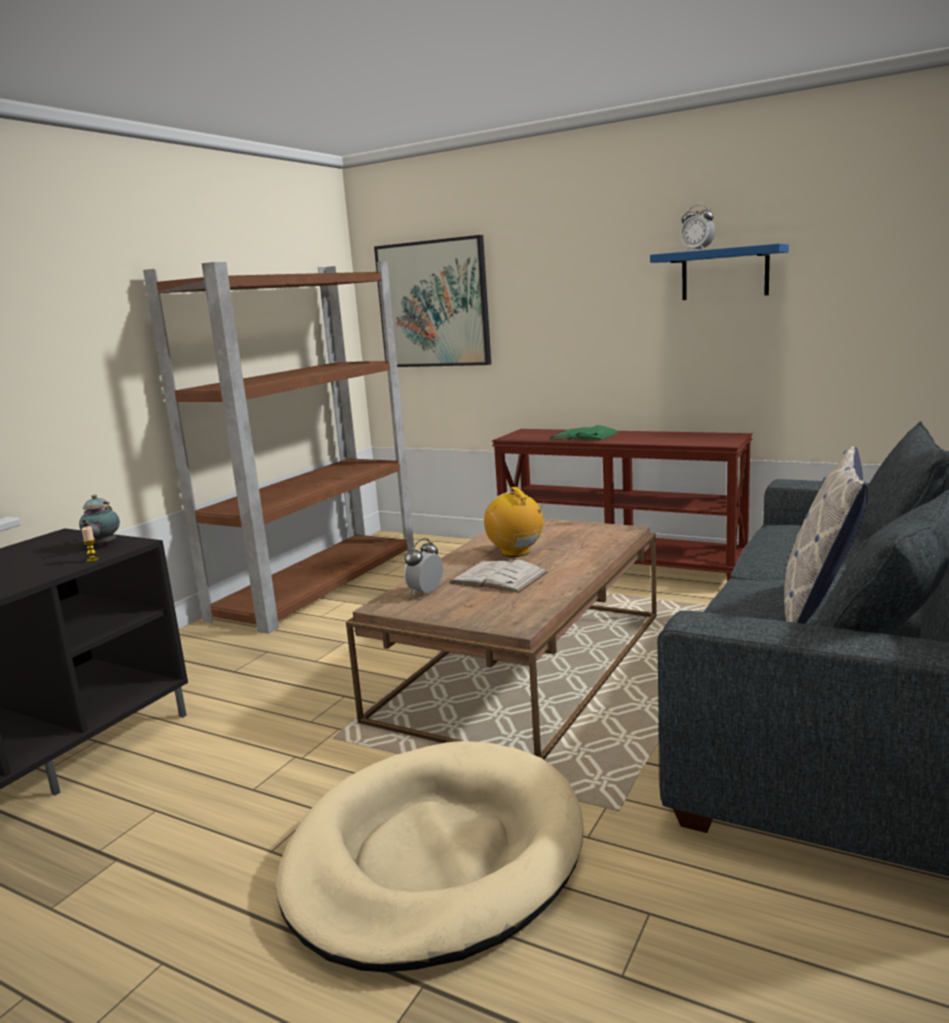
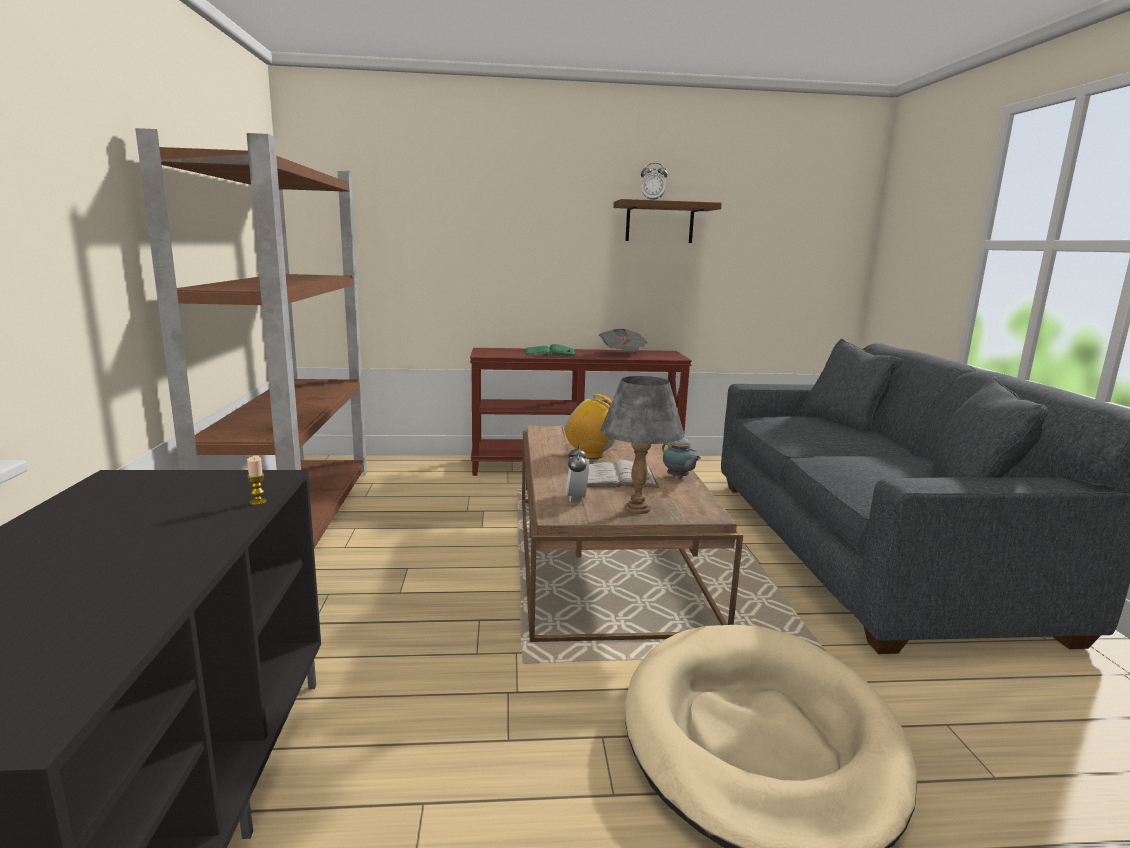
camera: 35 degrees left, 0 degrees up
teapot [79,495,120,546] -> teapot moved to [662,437,701,479]
picture [374,235,491,367] -> none
blue shelf [650,244,789,300] -> brown shelf [613,199,722,243]
pillow [784,446,868,624] -> none
none -> newspaper [599,329,647,351]
none -> grey table lamp [600,376,684,514]

